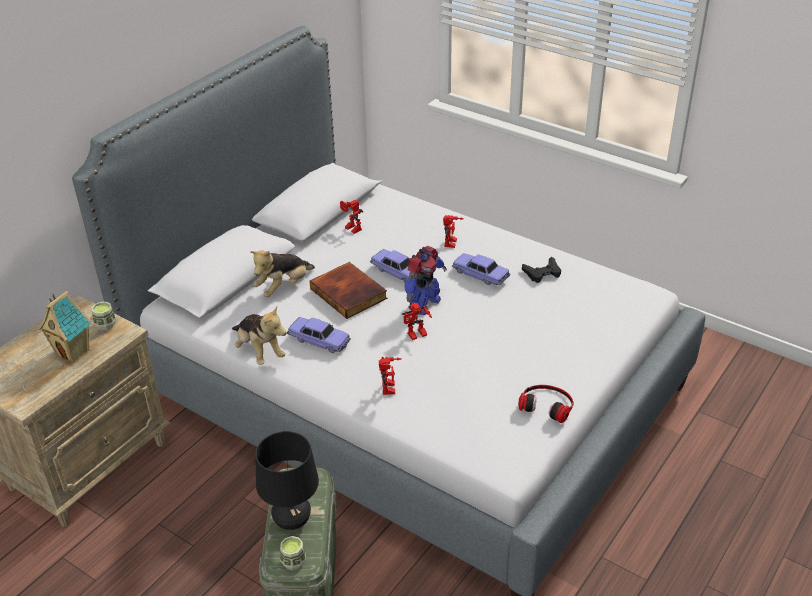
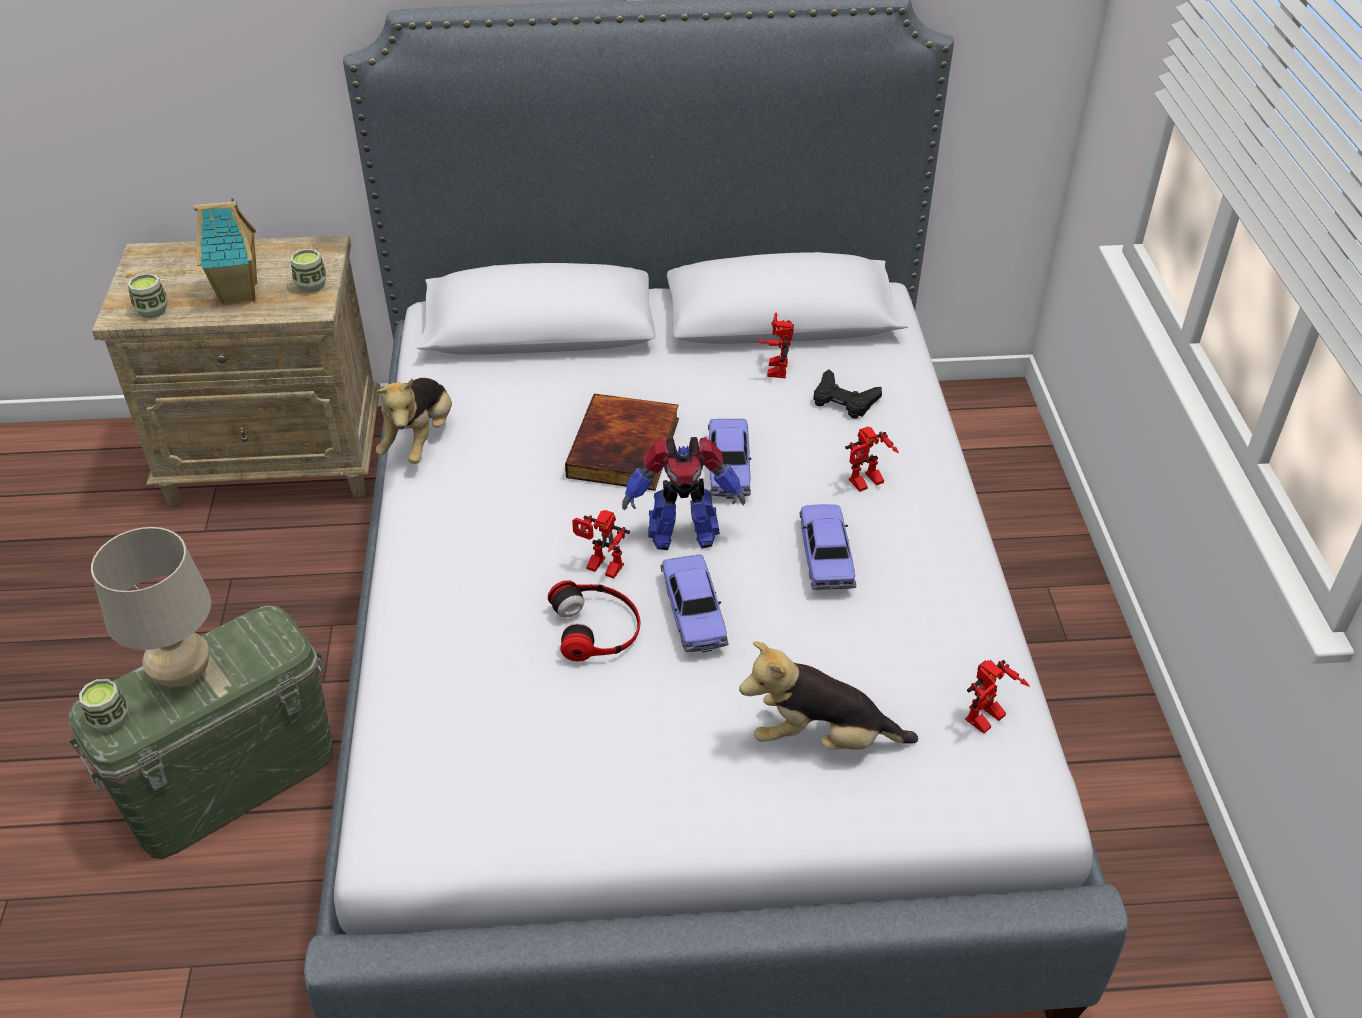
camera: 50 degrees right, 5 degrees up
plush toy [250,251,315,297] -> plush toy moved to [739,641,918,750]
black table lamp [255,431,319,530] -> beige table lamp [91,527,211,687]
toy car [287,317,351,353] -> toy car moved to [660,554,729,653]
toy robot [379,357,402,395] -> toy robot moved to [965,660,1030,733]
headphones [518,385,574,423] -> headphones moved to [548,580,640,661]
black game controller [522,257,561,283] -> black game controller moved to [813,369,882,419]
none -> cup [128,273,168,319]

